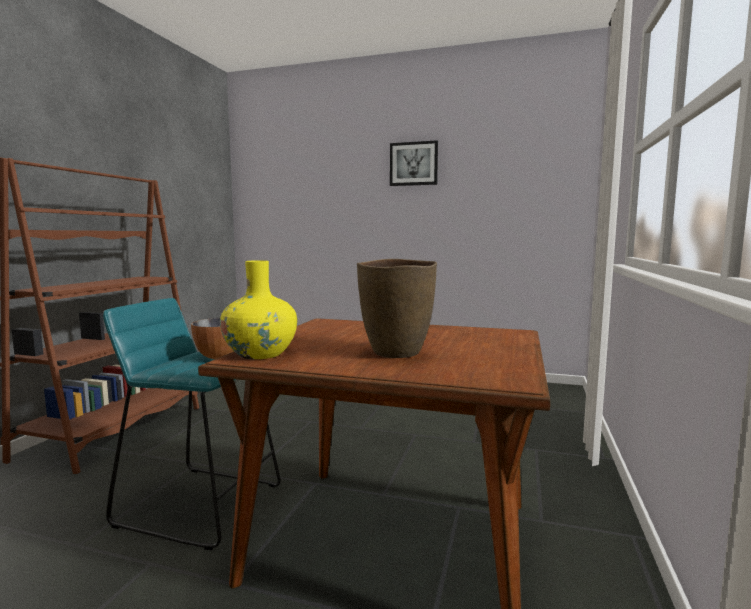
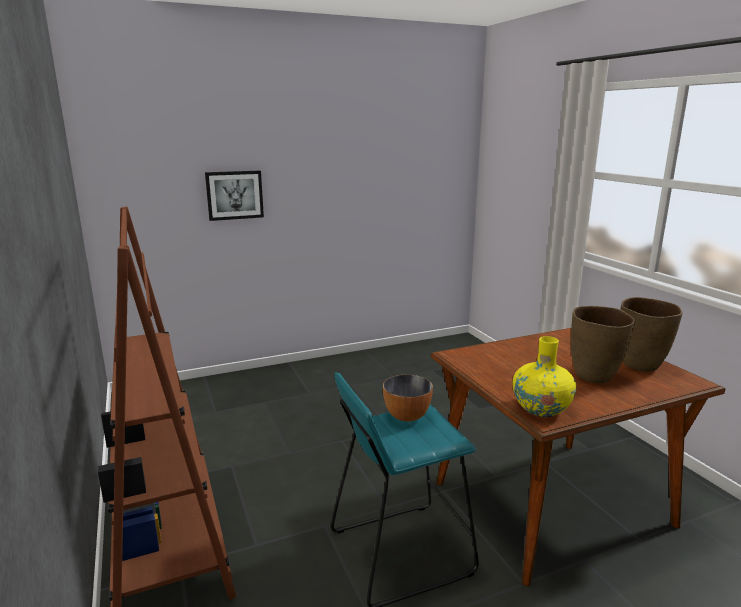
camera: 40 degrees left, 10 degrees up
picture [390,140,438,186] -> picture moved to [205,171,264,221]
none -> brown vase [620,297,682,372]

